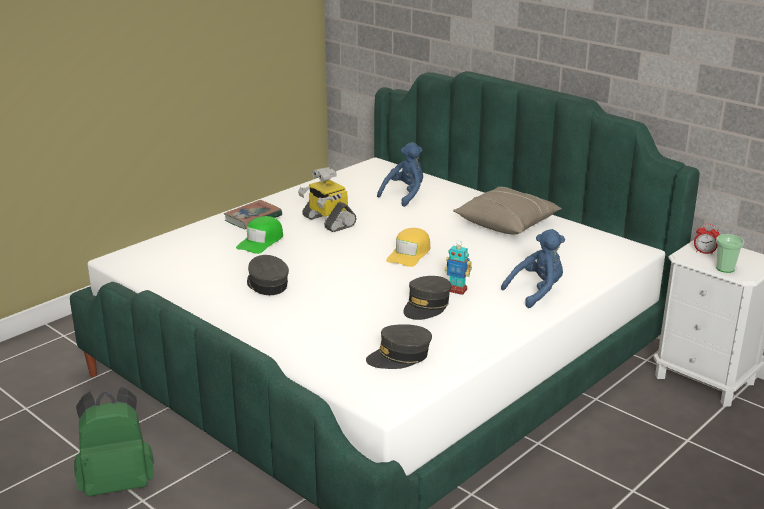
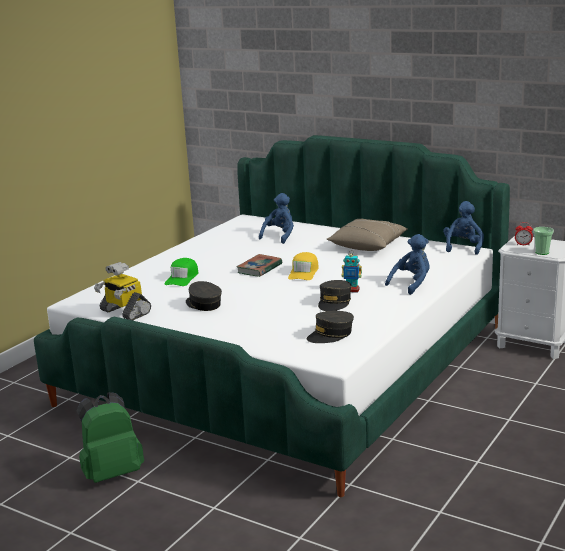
camera: 10 degrees left, 5 degrees down
book [224,200,282,229] -> book moved to [236,254,282,277]
toy robot [298,167,356,232] -> toy robot moved to [94,262,151,320]
none -> blue plush toy [443,201,484,255]

